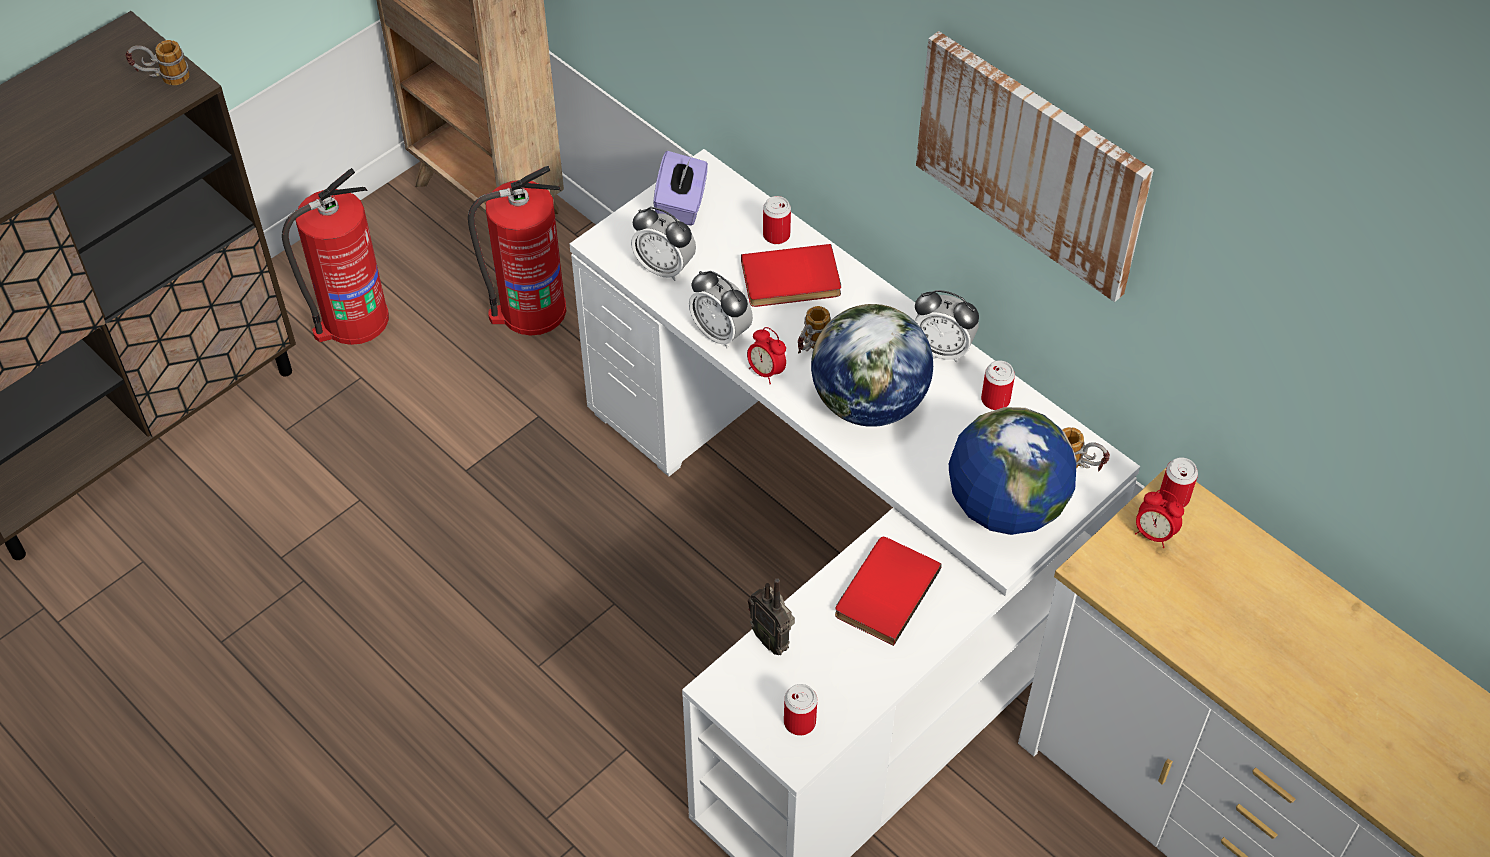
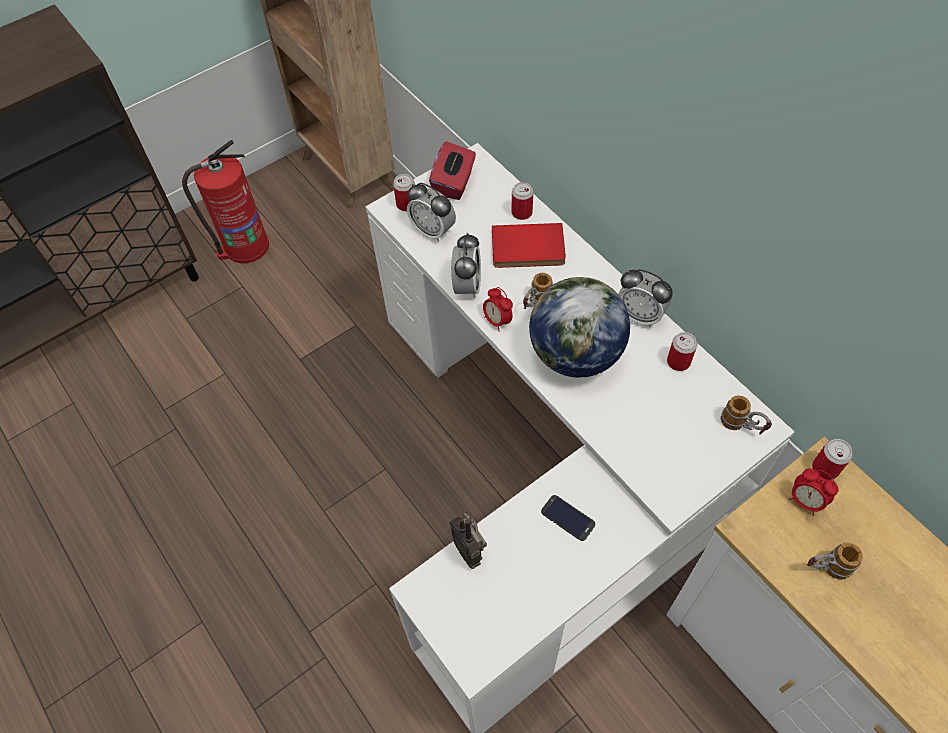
camera: 10 degrees right, 5 degrees up
mug [125,40,190,85] -> mug moved to [807,542,863,580]
fire extinguisher [468,166,566,336] -> none
purple tissue box [653,151,708,225] -> red tissue box [429,141,476,200]
alarm clock [689,271,753,349] -> alarm clock turned 135 degrees counterclockwise [451,233,481,298]
can [784,684,817,735] -> can moved to [393,174,415,211]
red book [835,537,942,646] -> phone [541,495,595,541]
picture [916,31,1154,302] -> none
globe [949,407,1077,535] -> none

